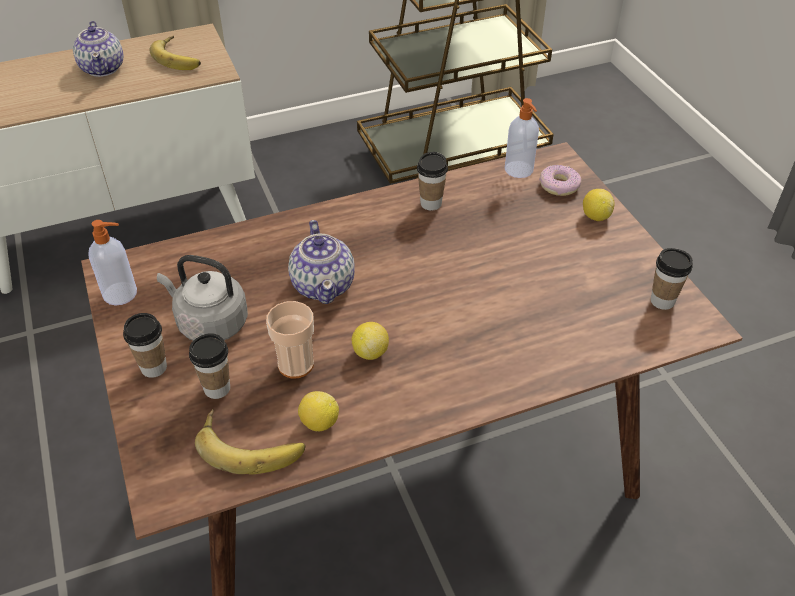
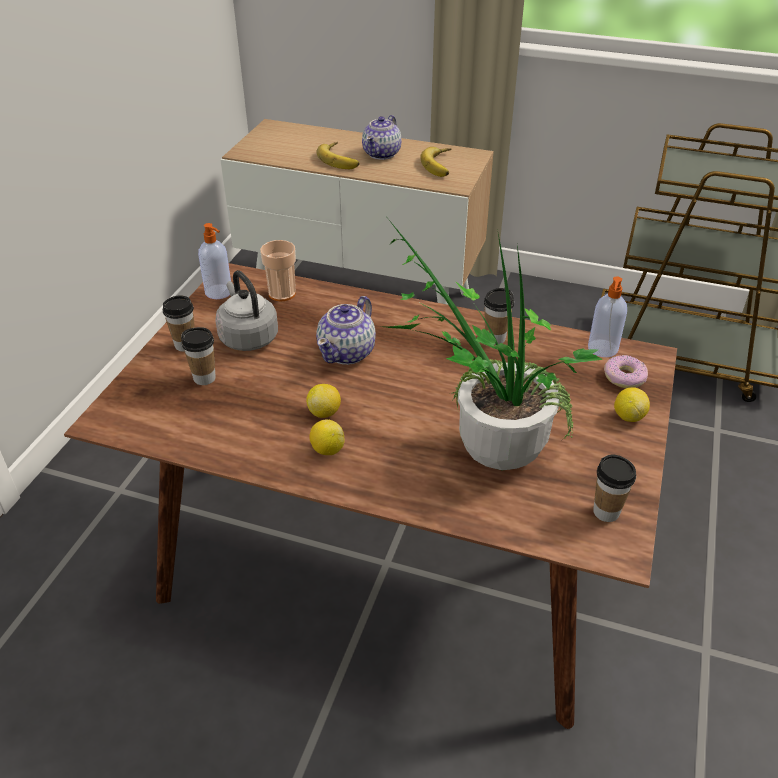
camera: 40 degrees right, 5 degrees down
banana [195,409,305,475] -> banana moved to [316,142,360,169]
cup [266,301,314,378] -> cup moved to [260,240,296,302]
lemon [298,391,339,431] -> lemon moved to [309,419,344,455]
none -> potted plant [385,215,603,470]

